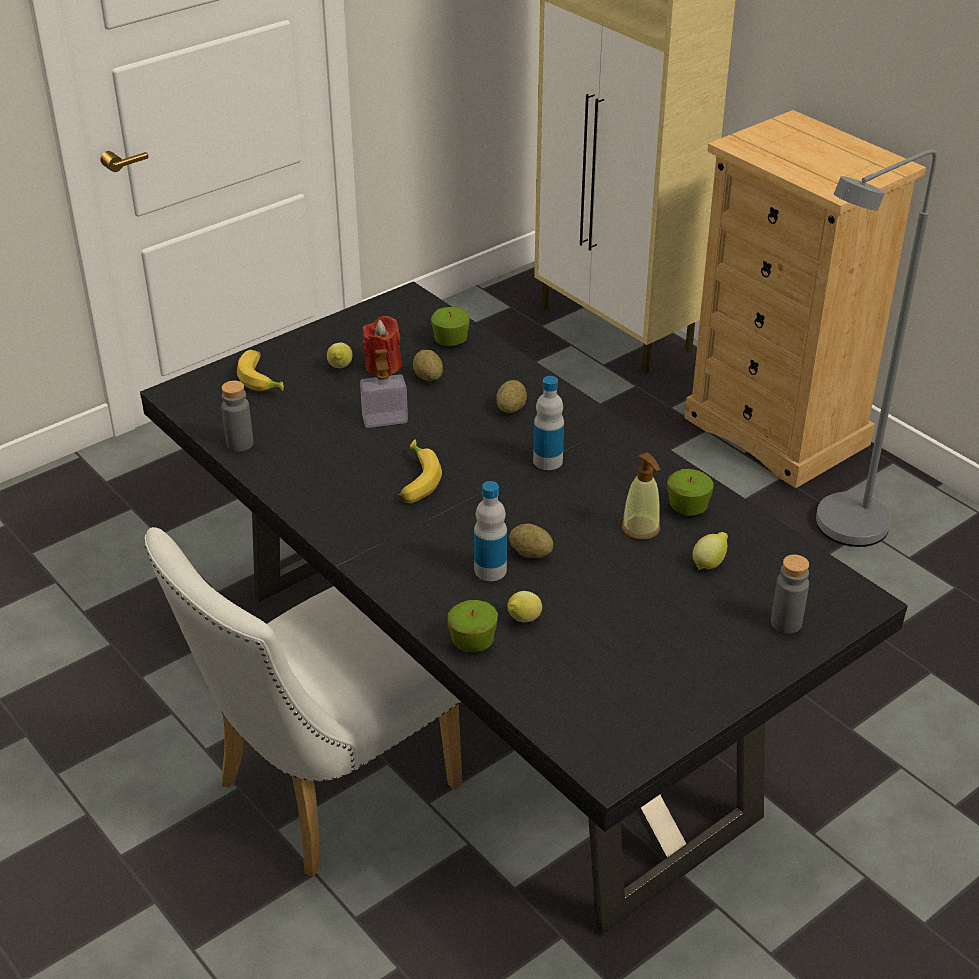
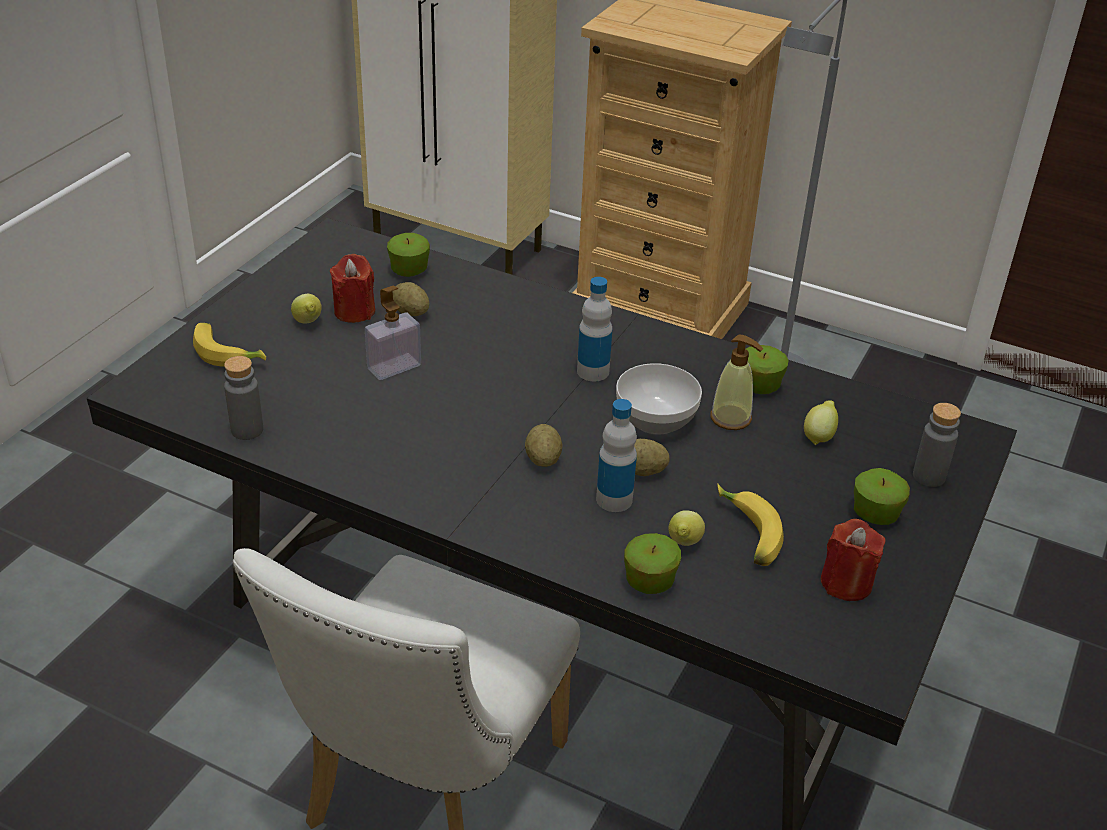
camera: 25 degrees left, 0 degrees up
banana [398,439,442,503] -> banana moved to [717,484,784,566]
potato [496,380,527,413] -> potato moved to [525,424,563,467]
none -> bowl [616,363,702,434]
none -> red candle [821,519,886,601]
none -> apple [854,468,910,525]

